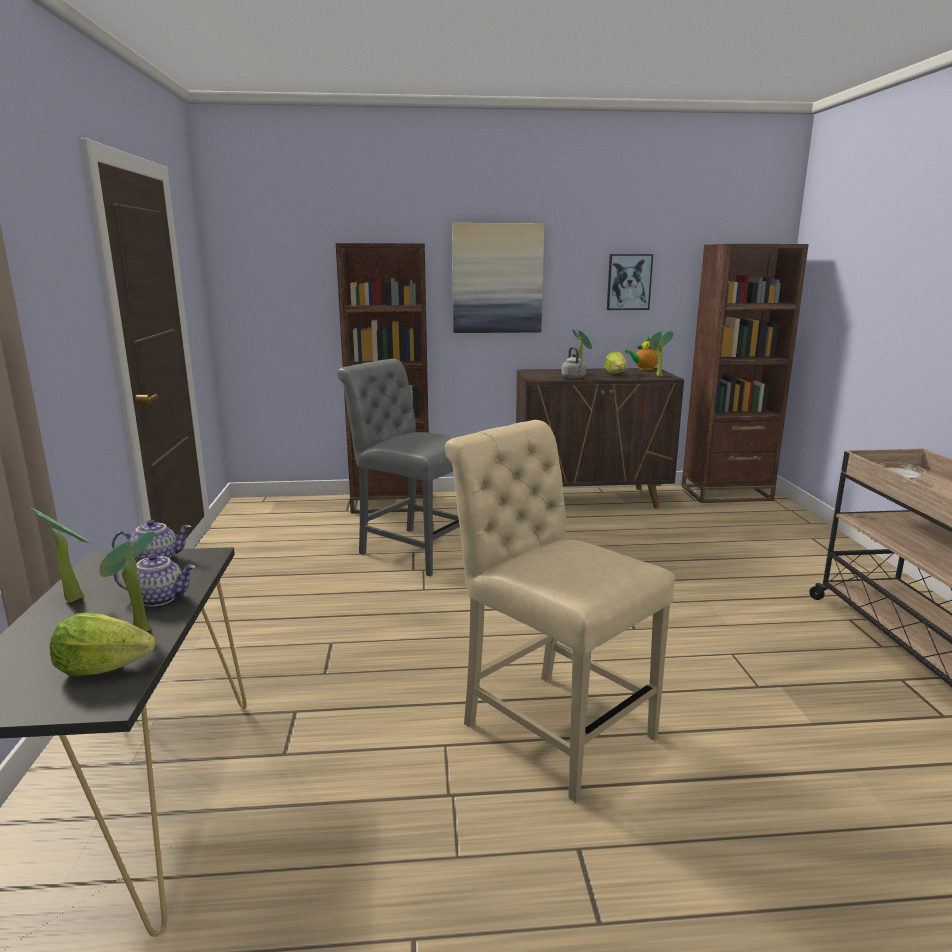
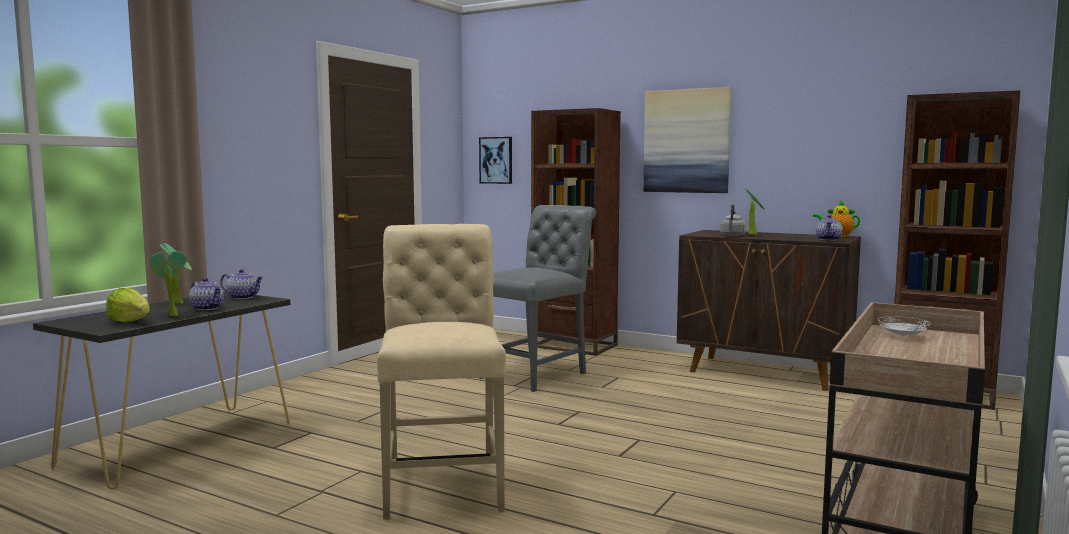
camera: 35 degrees right, 10 degrees down
grey chair [338,359,460,576] -> grey chair turned 60 degrees clockwise [479,205,596,392]
lettuce [604,351,627,374] -> none
picture [607,254,653,310] -> picture moved to [479,137,512,184]
potted plant [649,331,673,376] -> teapot [816,215,843,241]

